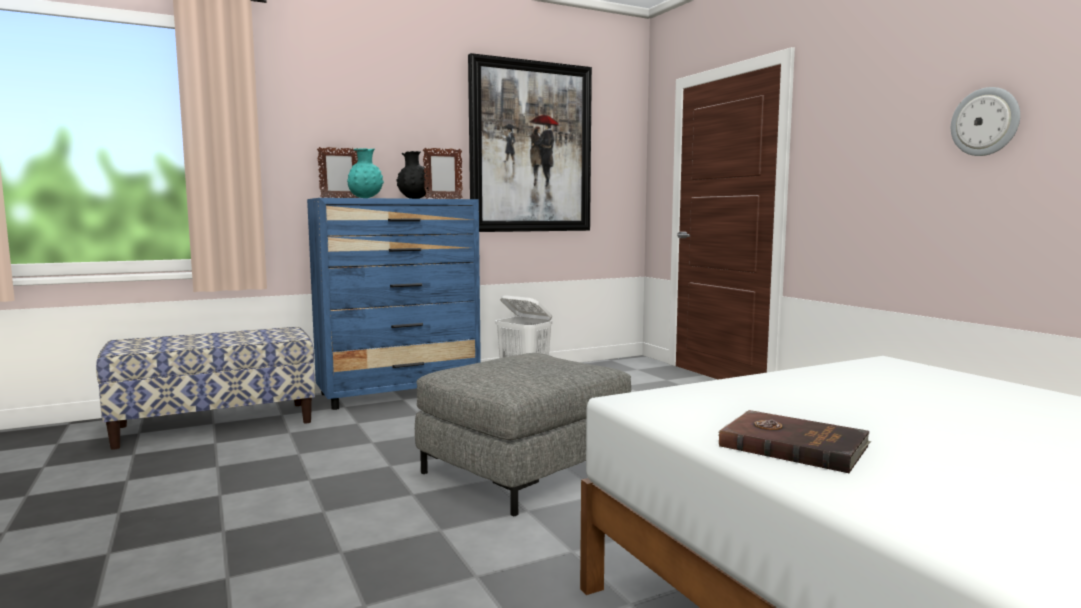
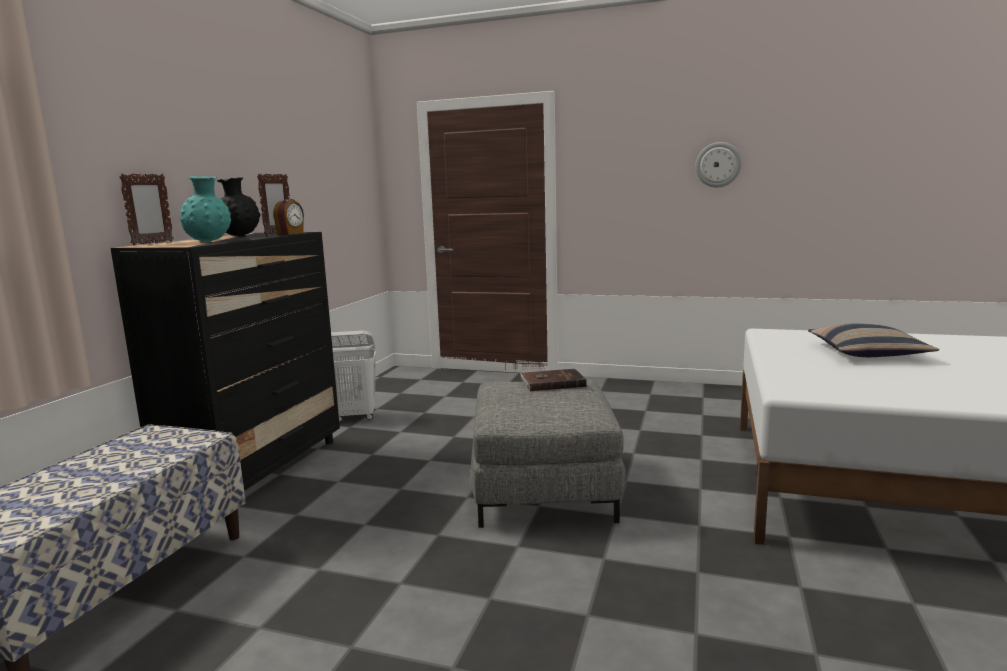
camera: 45 degrees left, 5 degrees up
blue dresser [307,198,481,410] -> black dresser [111,232,340,491]
picture [468,53,592,232] -> none
brown book [718,410,871,473] -> brown book moved to [520,369,587,391]
none -> alarm clock [273,199,304,235]
none -> pillow [808,323,940,357]

